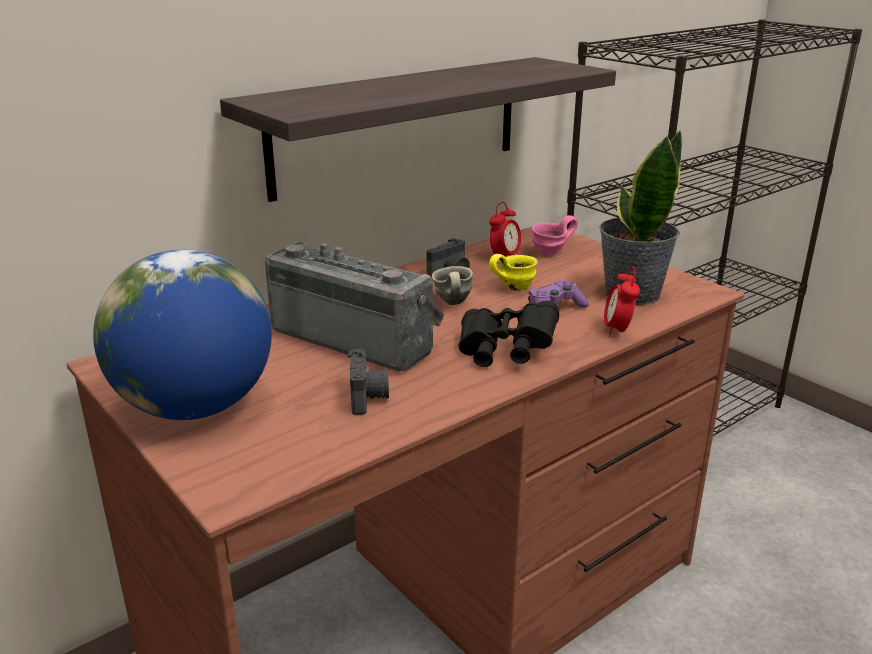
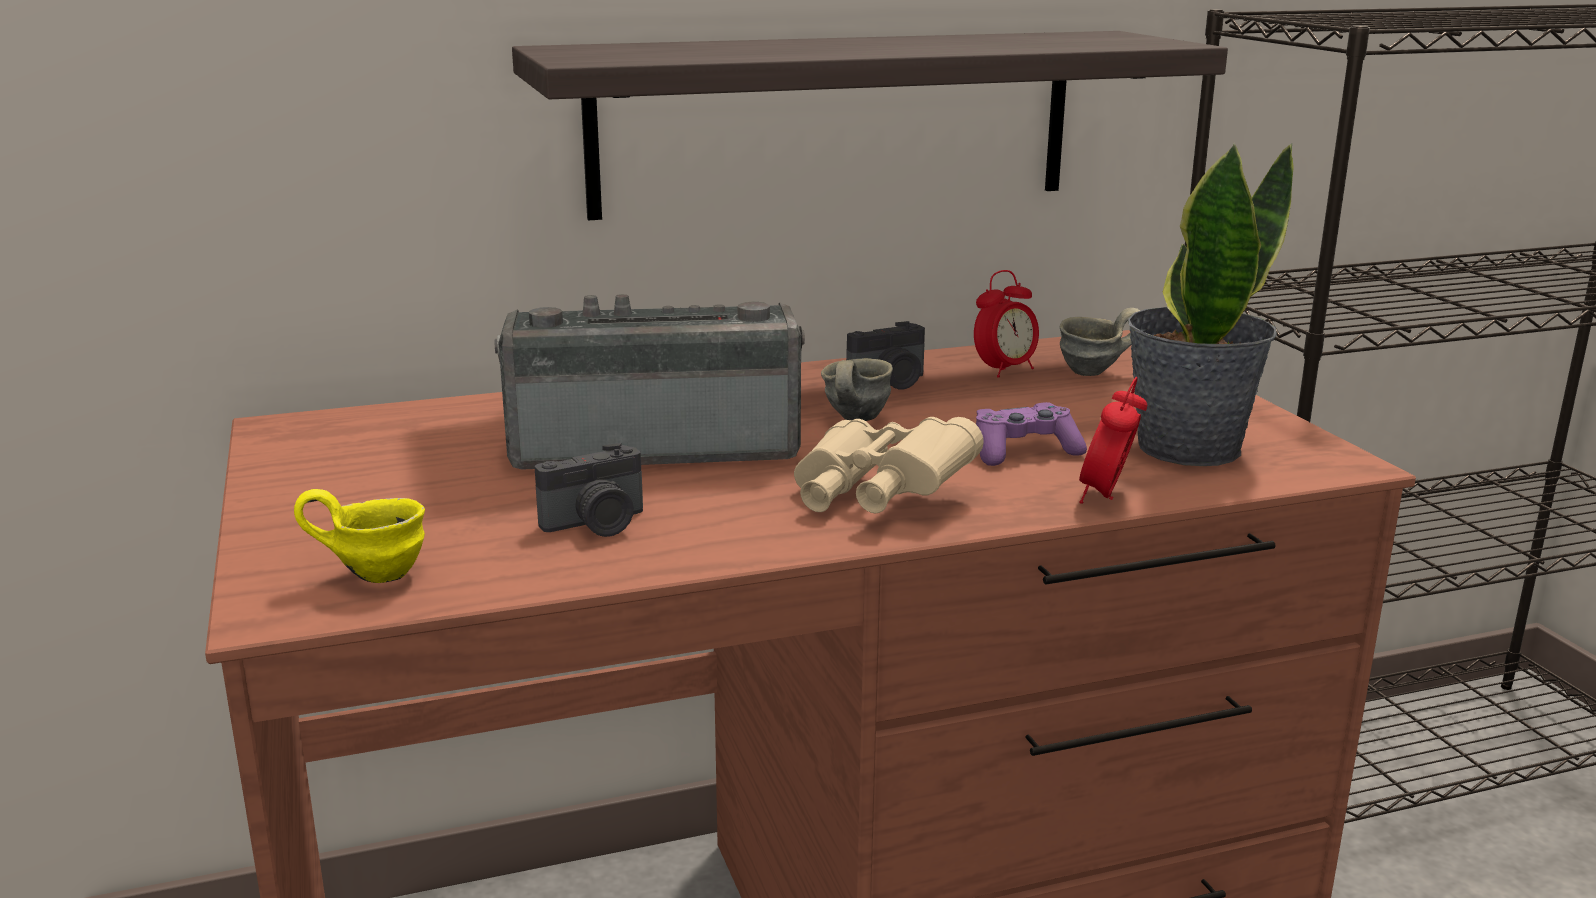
camera: 20 degrees right, 5 degrees down
globe [93,250,272,420] -> none
radio [265,242,445,371] -> radio turned 60 degrees counterclockwise [495,294,805,470]
camera [348,349,389,415] -> camera turned 45 degrees clockwise [535,443,643,537]
black binoculars [458,301,559,367] -> beige binoculars [794,417,984,513]
yellow mug [489,254,538,290] -> yellow mug moved to [294,489,425,583]
pink mug [532,215,578,256] -> grey mug [1060,308,1141,376]

